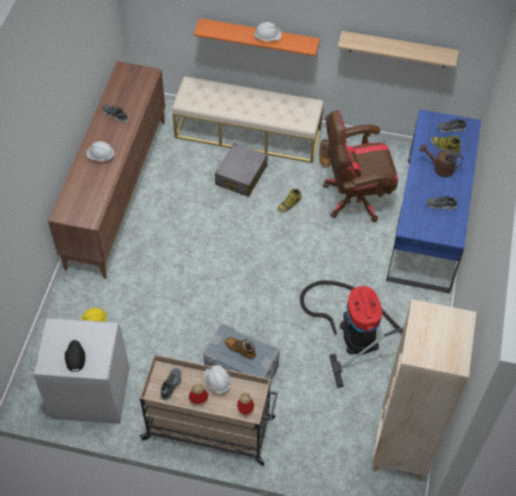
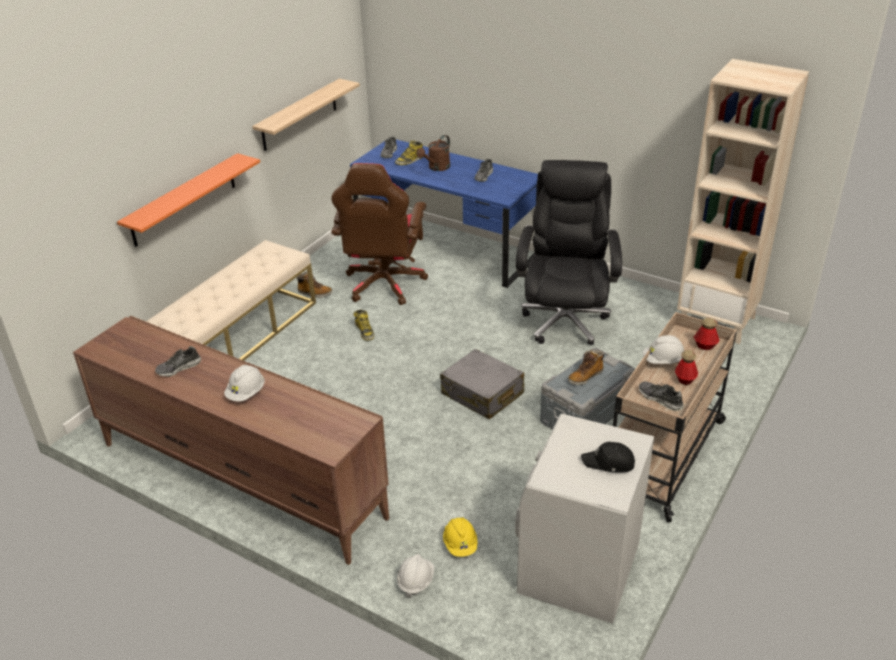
camera: 70 degrees left, 20 degrees down
grey suitcase [215,143,267,197] -> grey suitcase moved to [440,349,524,419]
white hard hat [254,22,282,41] -> white hard hat moved to [397,554,434,598]
vacuum cleaner [300,280,404,388] -> black office chair [516,160,622,345]

